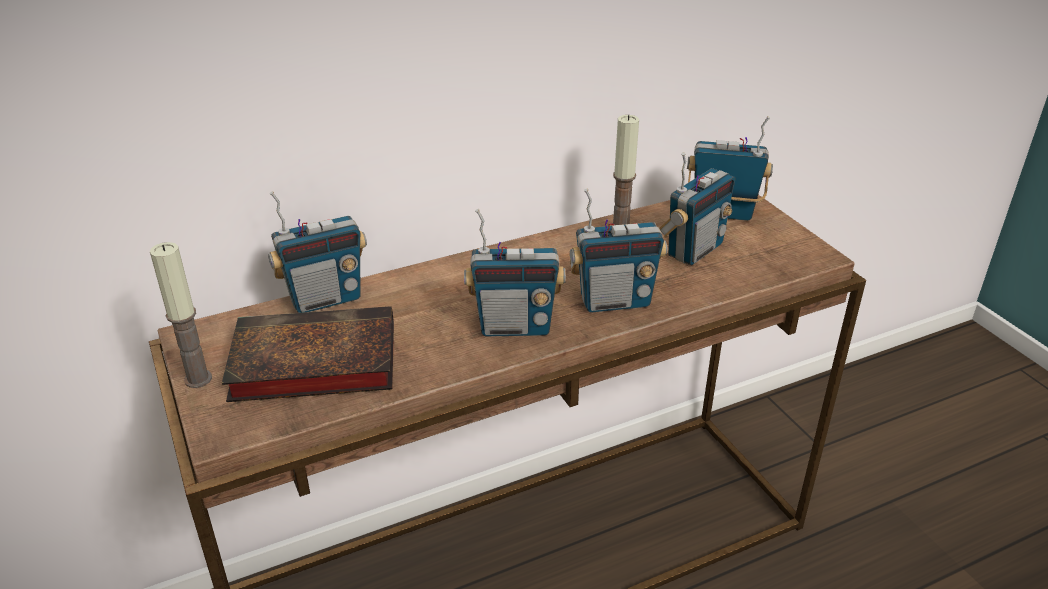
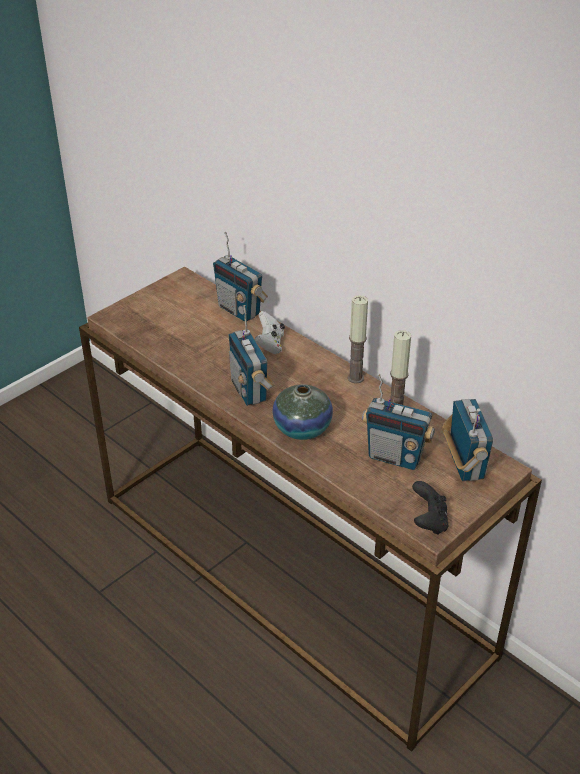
camera: 70 degrees right, 5 degrees up
candle [150,242,212,388] -> candle moved to [347,295,368,384]
book [222,306,394,402] -> none
radio [570,189,668,313] -> vase [272,384,333,440]
none -> white game controller [254,311,285,354]
none -> black game controller [412,481,448,535]

